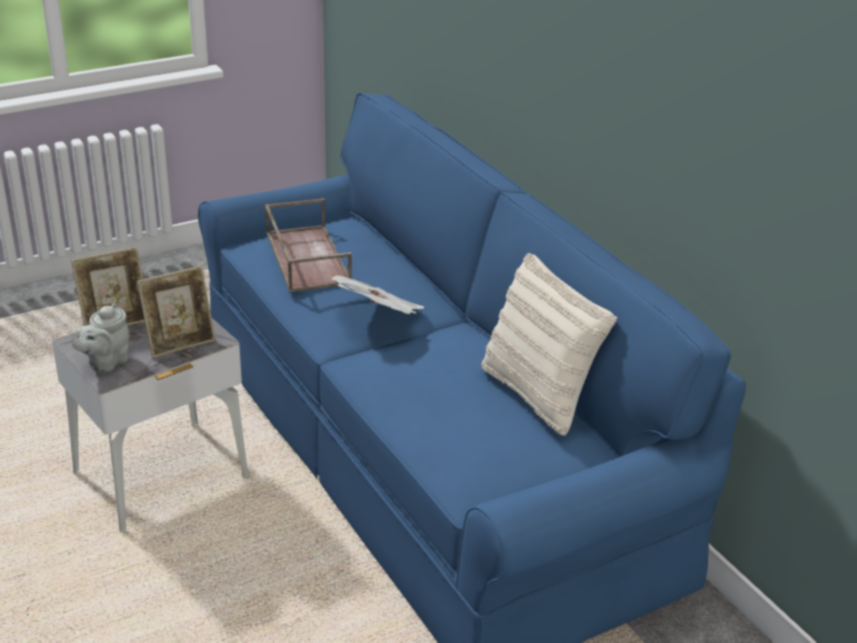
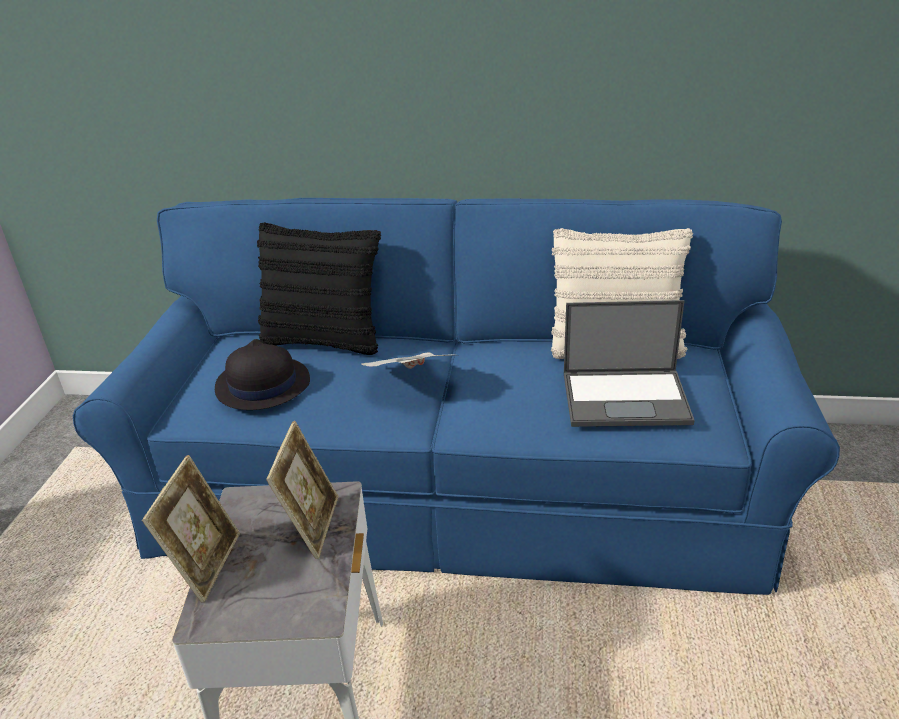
camera: 50 degrees left, 0 degrees up
grey teapot [71,303,129,373] -> none
brown tray [265,198,352,293] -> black hat [215,339,310,410]
none -> black pillow [257,222,381,355]
none -> laptop [564,300,695,427]

